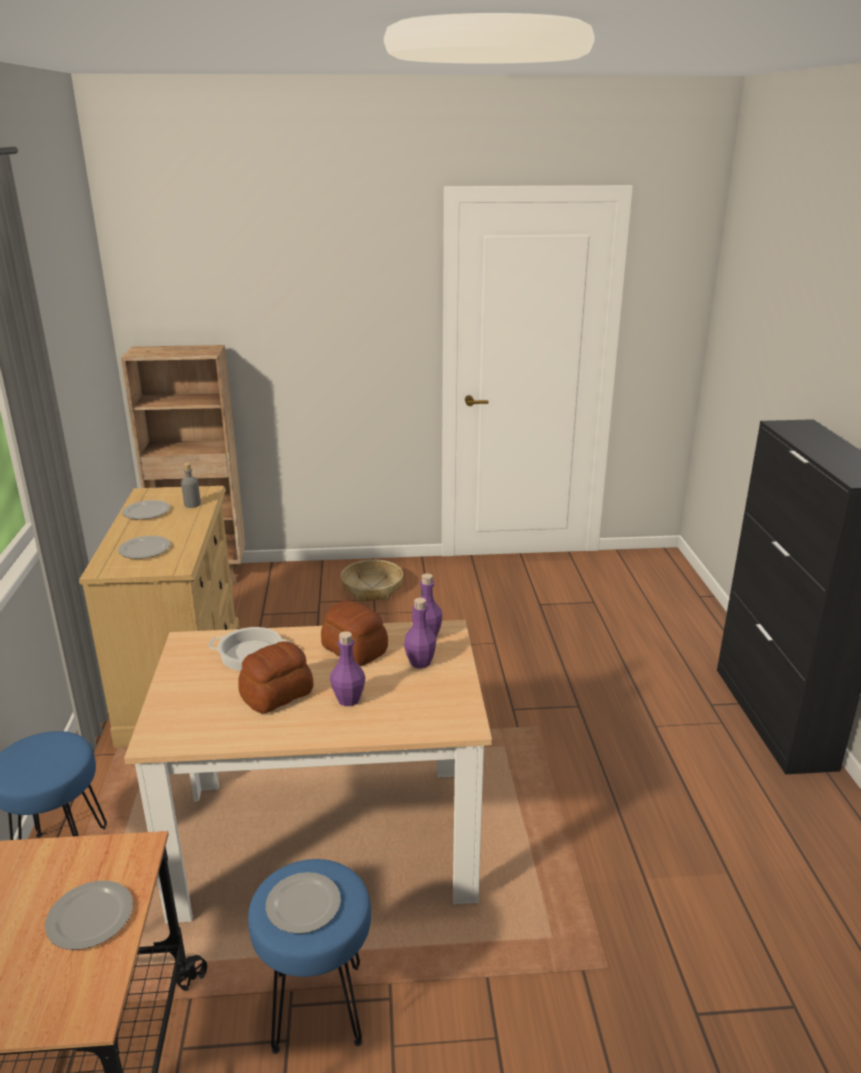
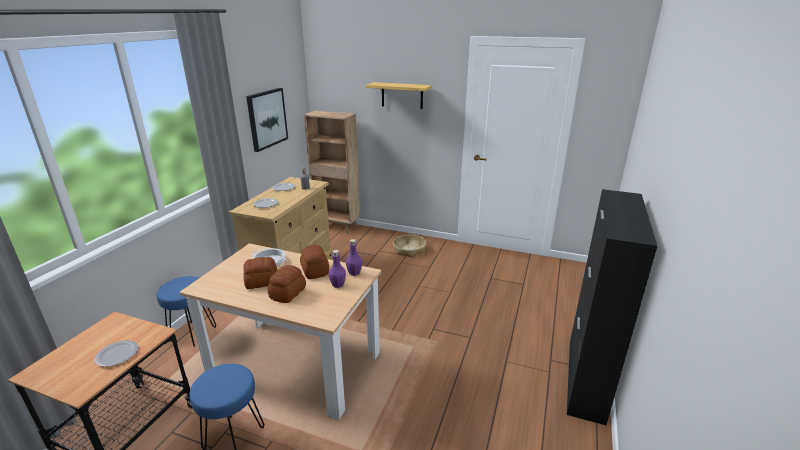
camera: 25 degrees right, 0 degrees up
plate [266,872,341,934] -> none
purple bottle [330,631,365,706] -> bread [268,265,306,303]
none -> picture [246,88,288,152]
none -> shelf [366,82,432,109]

